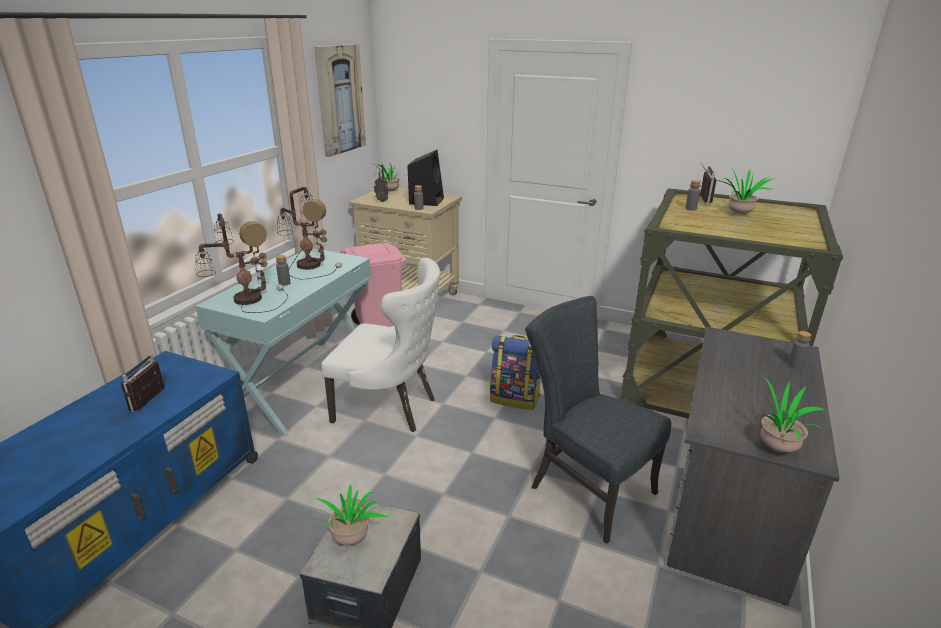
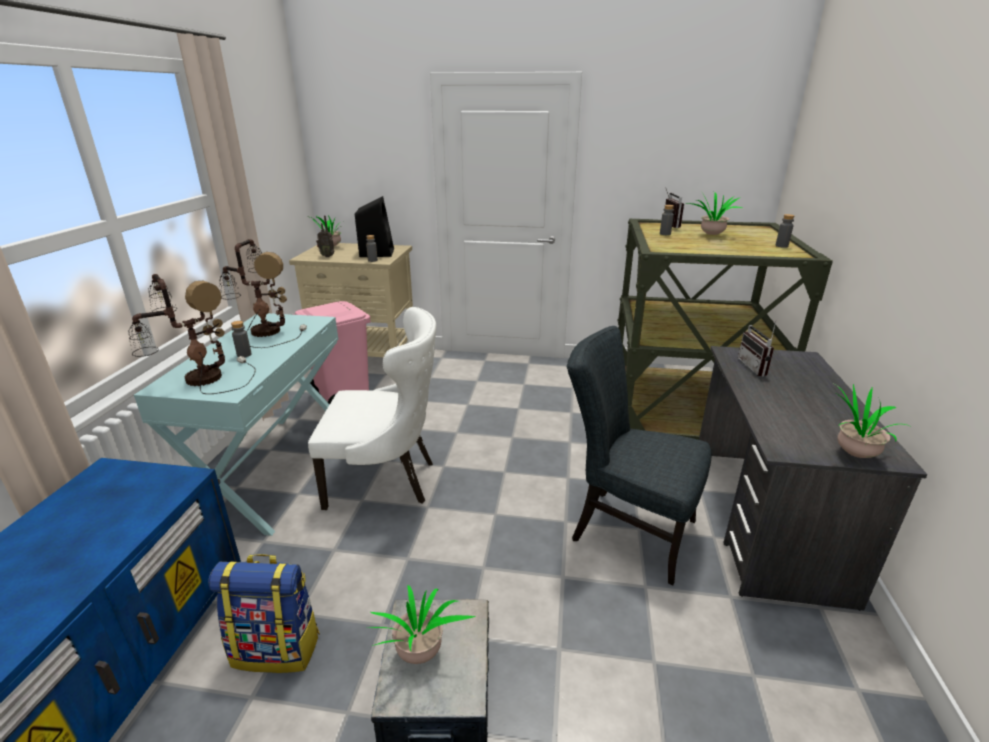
camera: 15 degrees left, 0 degrees up
radio [120,355,165,412] -> radio moved to [738,321,776,377]
picture [314,44,366,157] -> none
backpack [490,335,541,410] -> backpack moved to [208,554,320,673]
grey bottle [788,331,811,369] -> grey bottle moved to [775,214,795,248]

